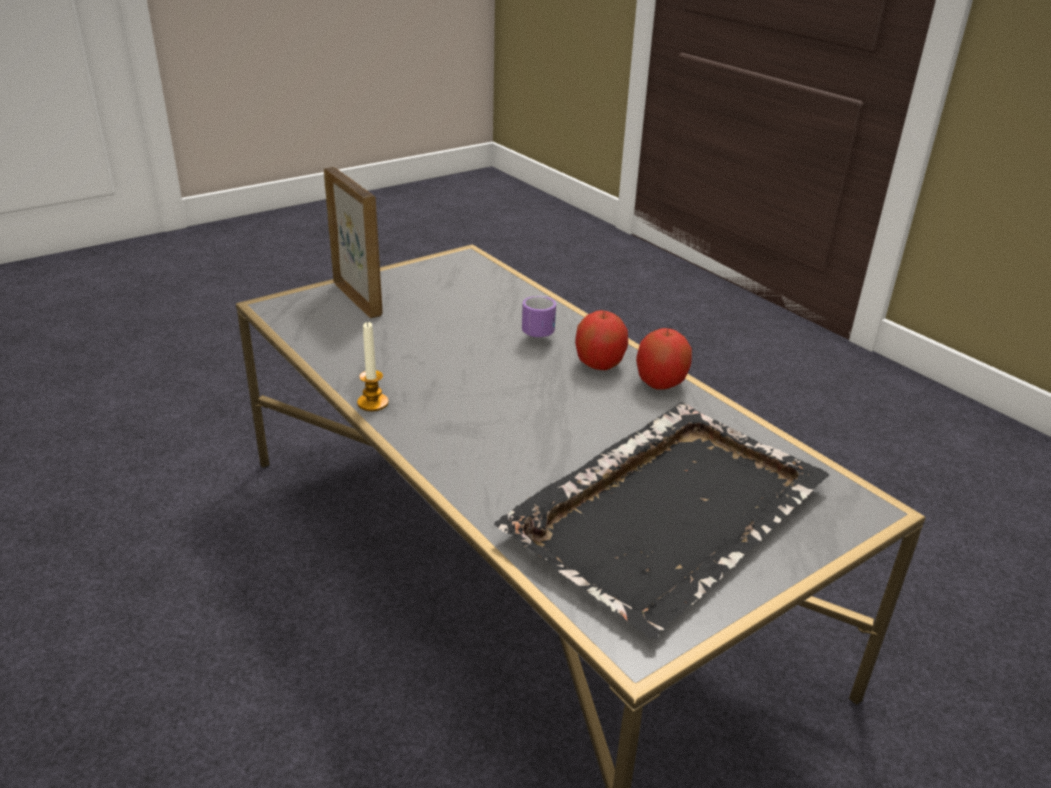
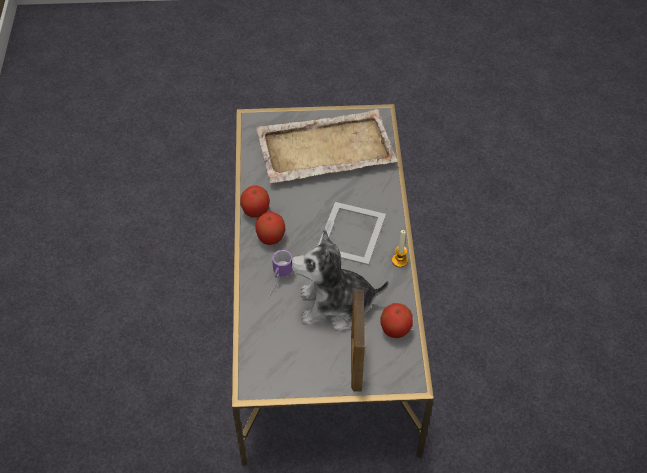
camera: 145 degrees left, 20 degrees up
black tray [494,402,829,639] -> beige tray [256,109,397,183]
none -> plush toy [291,229,389,331]
none -> picture frame [317,202,386,265]
none -> apple [381,303,413,338]

